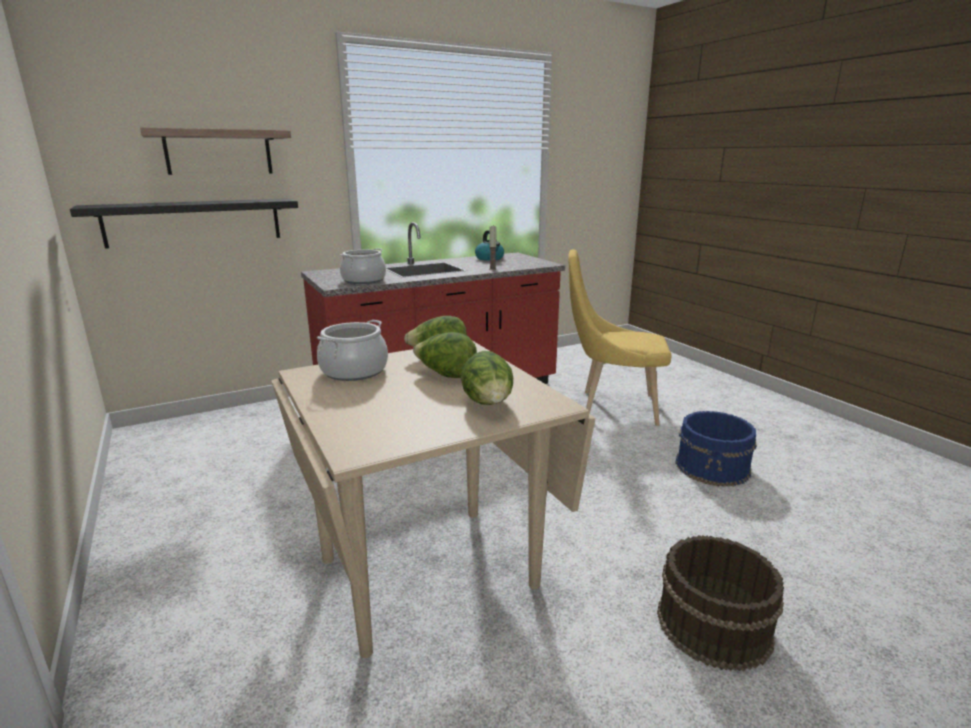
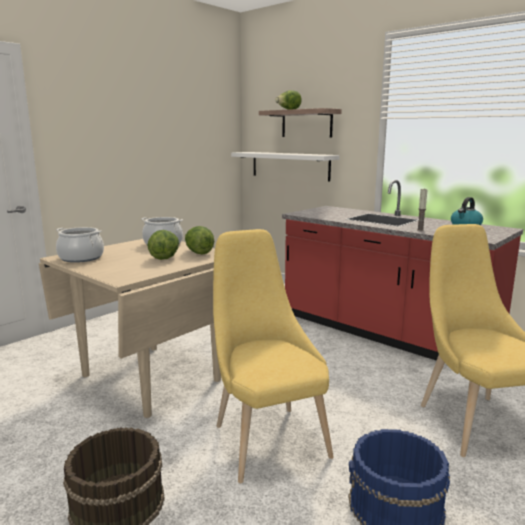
camera: 70 degrees right, 5 degrees down
black shelf [70,198,298,249] -> white shelf [231,152,340,181]
cooking pot [340,248,386,284] -> cooking pot moved to [56,227,104,263]
lettuce [461,351,513,405] -> lettuce moved to [275,90,302,110]
none -> yellow chair [213,229,334,483]

